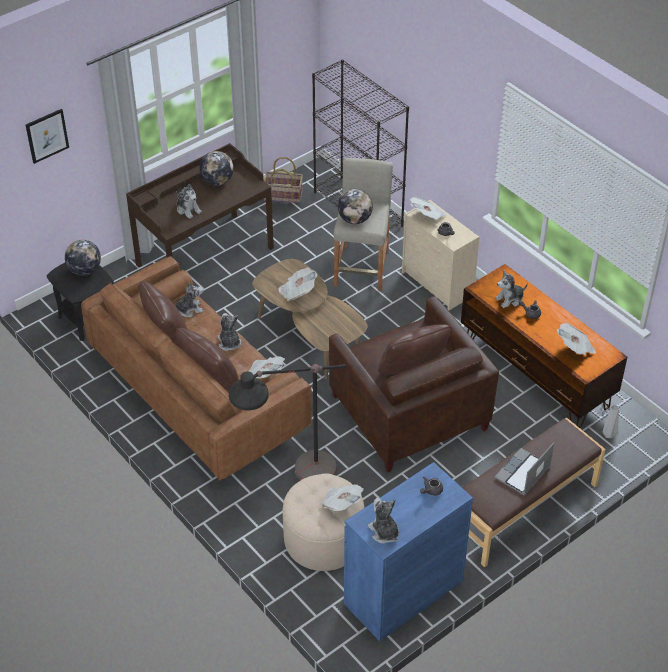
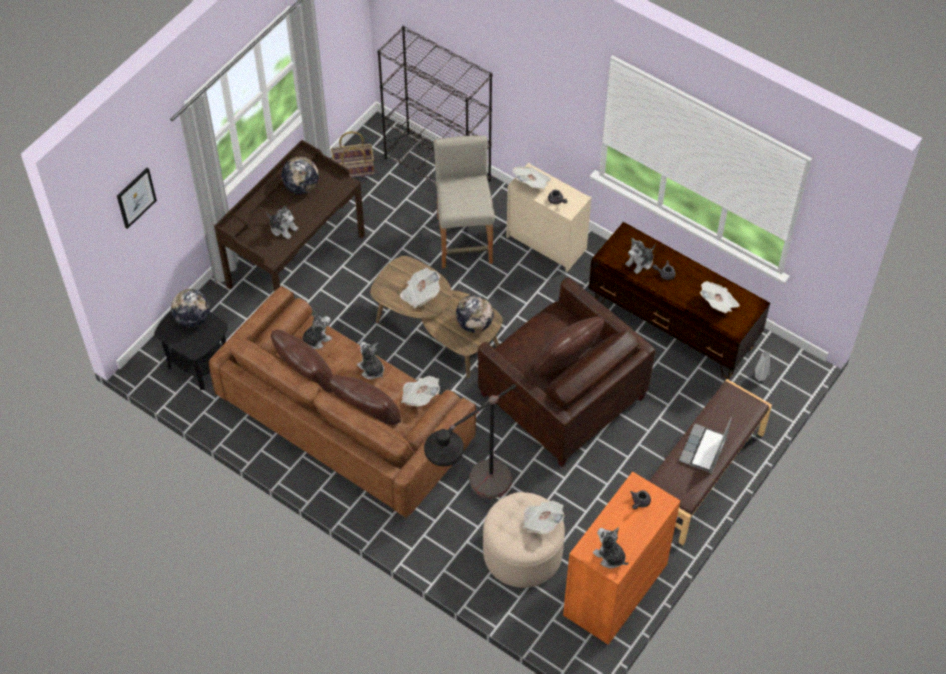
camera: 15 degrees left, 10 degrees up
globe [338,189,373,224] -> globe moved to [456,295,494,333]
blue cabinet [344,462,473,641] -> orange cabinet [563,472,680,645]

